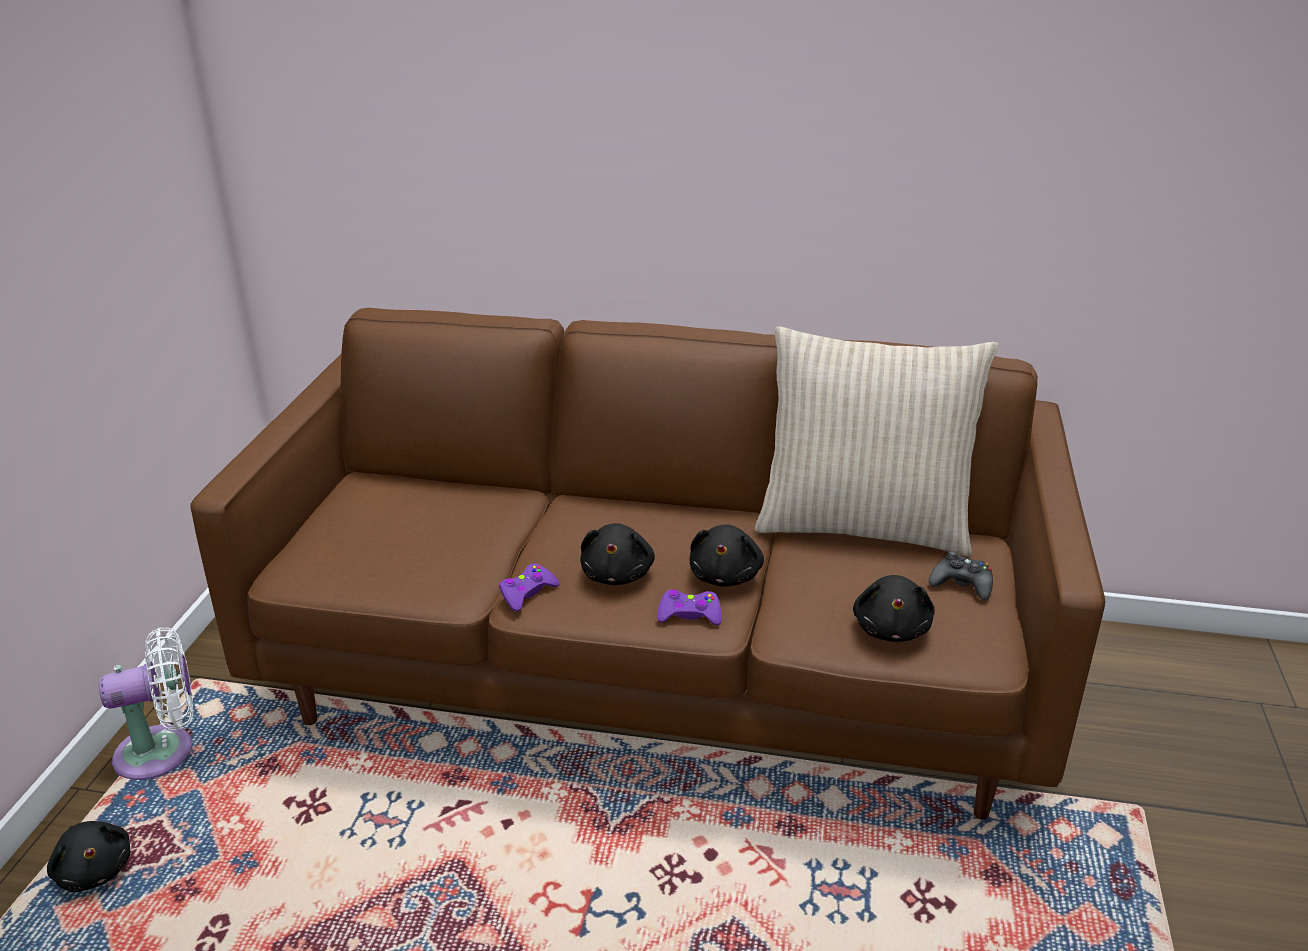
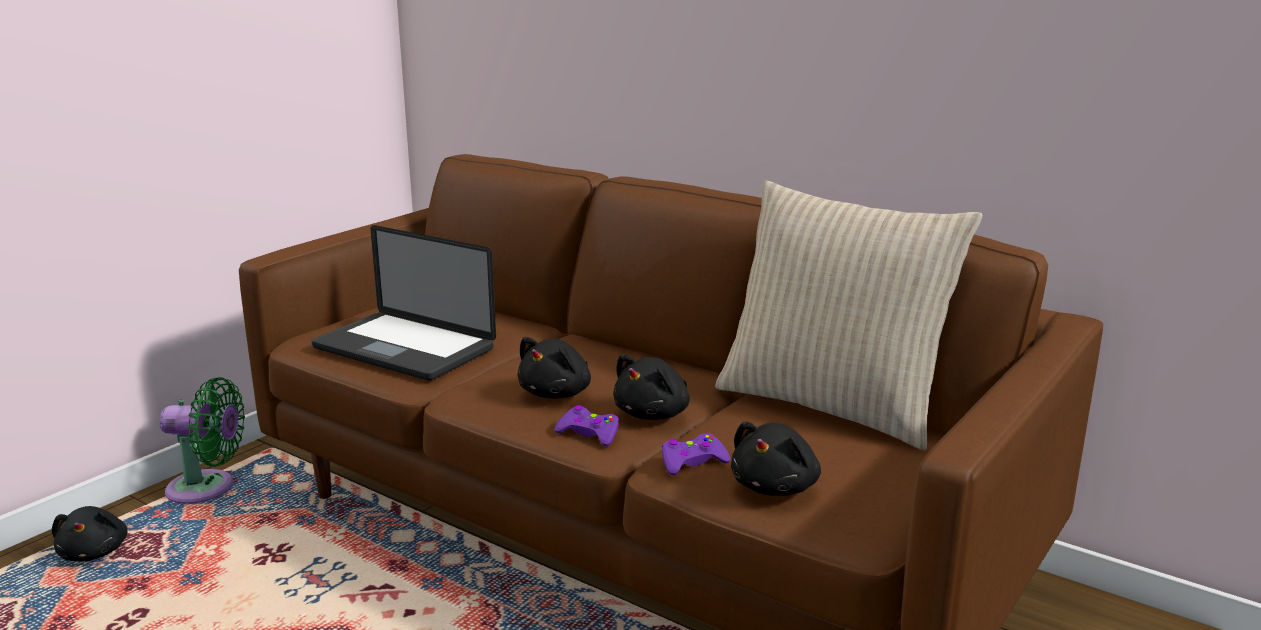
camera: 25 degrees right, 10 degrees down
white fan [99,627,193,780] -> green fan [160,377,245,504]
purple game controller [499,563,560,612] -> purple game controller moved to [662,433,730,475]
black game controller [929,551,993,600] -> none
none -> laptop [312,225,496,381]

